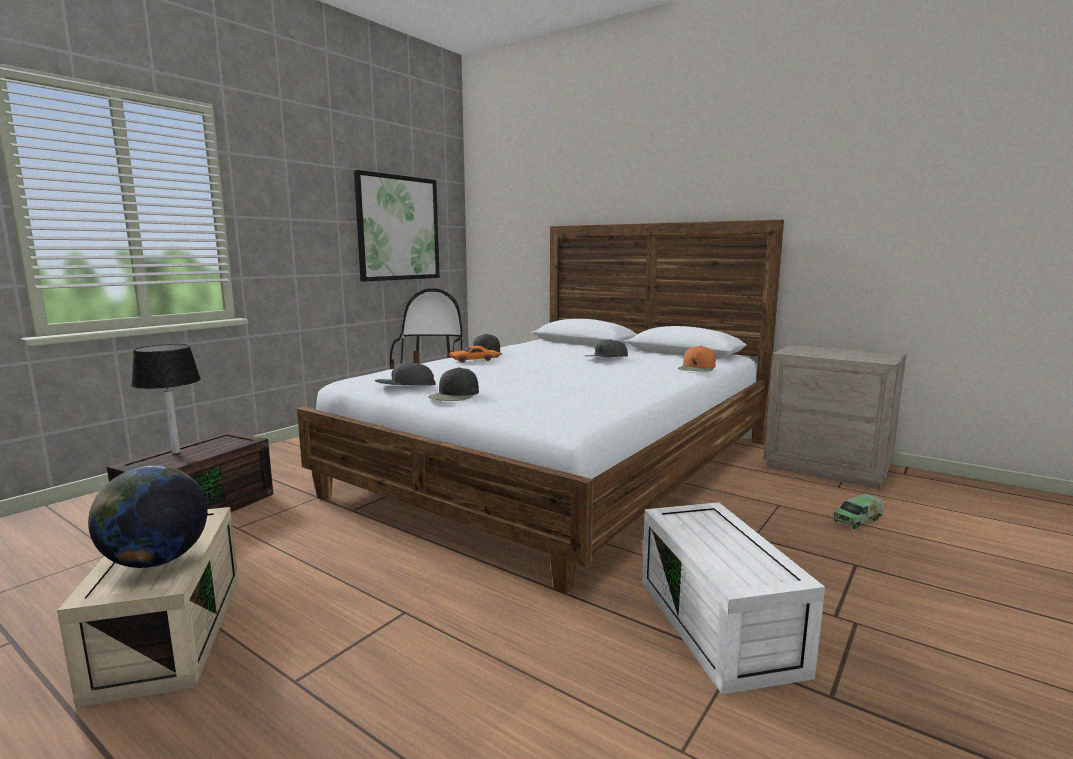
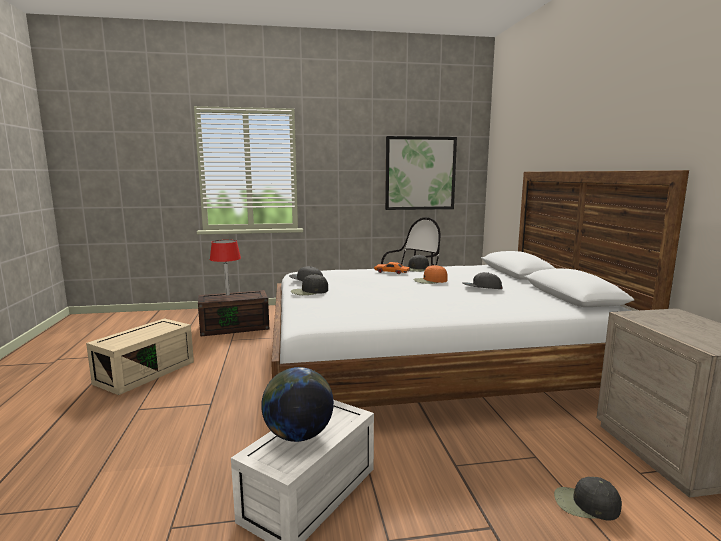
camera: 45 degrees right, 0 degrees up
globe [88,465,207,568] -> globe moved to [261,367,334,442]
black table lamp [131,344,201,453] -> red table lamp [210,240,241,295]
orange cap [678,346,716,372] -> orange cap moved to [413,265,448,284]
toy truck [833,494,884,529] -> black cap [554,477,622,520]

